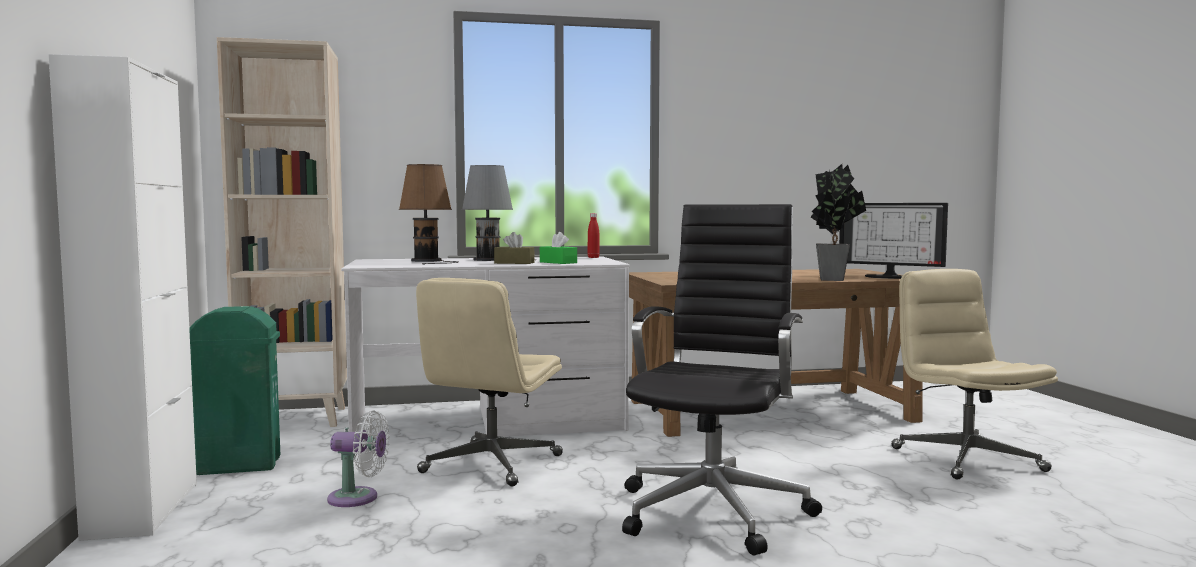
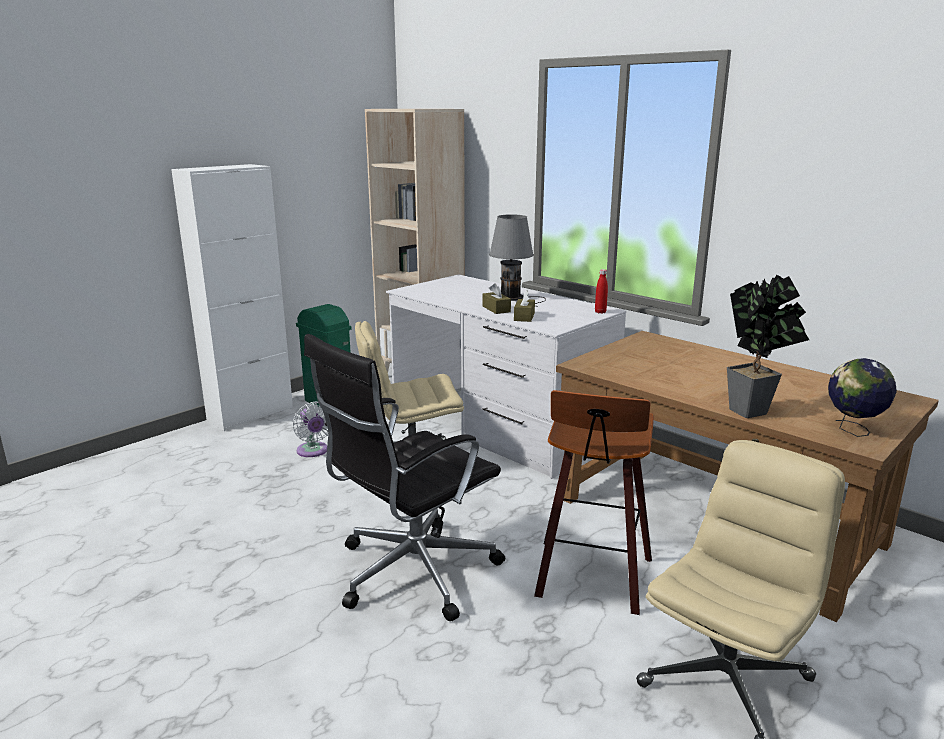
camera: 55 degrees right, 15 degrees up
brown table lamp [399,164,458,264] -> none
green tissue box [540,232,577,264] -> brown tissue box [514,290,535,322]
black office chair [622,204,822,556] -> black office chair turned 150 degrees clockwise [304,334,505,621]
monitor [839,203,948,279] -> globe [828,358,897,437]
none -> stool [534,390,654,615]

